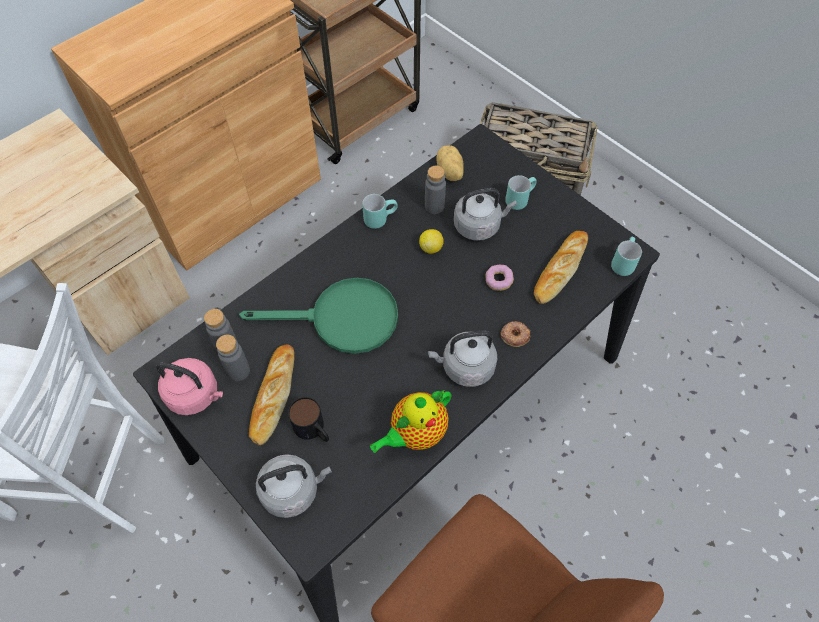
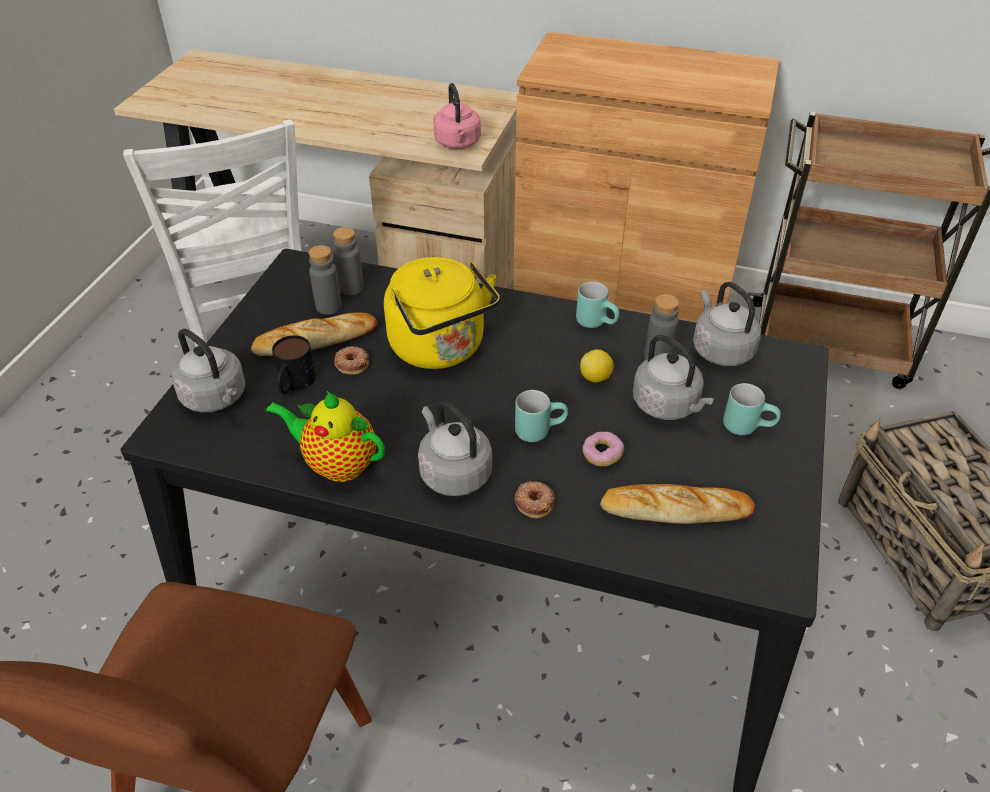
camera: 60 degrees right, 15 degrees down
pink kettle [156,358,223,415] -> pink kettle moved to [433,83,481,149]
green frying pan [239,278,398,354] -> yellow kettle [384,257,500,369]
potato [437,145,464,181] -> grey kettle [693,282,761,366]
turquoise mug [611,237,642,276] -> turquoise mug moved to [515,390,568,442]
none -> donut [334,346,369,375]

